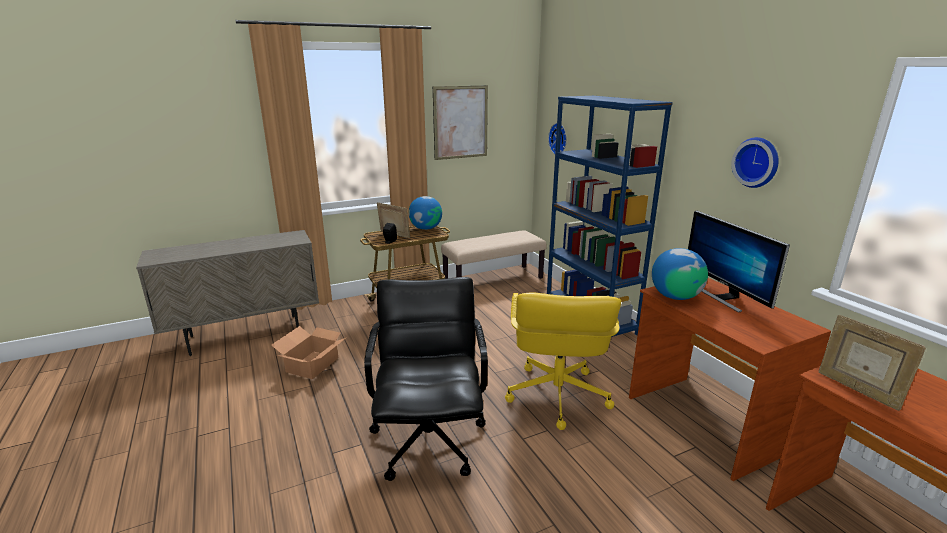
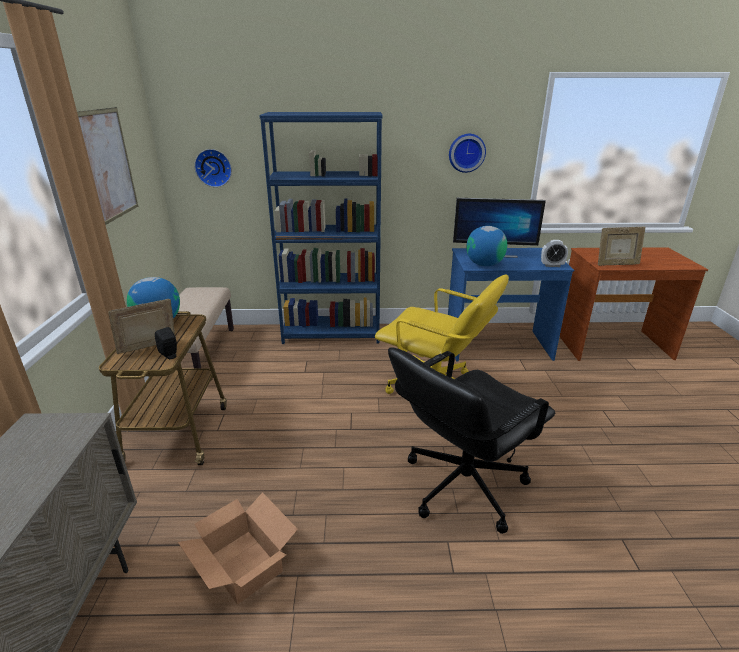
camera: 65 degrees left, 5 degrees up
black office chair [364,277,488,481] -> black office chair turned 60 degrees counterclockwise [388,348,555,534]
brown desk [629,278,831,481] -> blue desk [448,248,574,362]
none -> alarm clock [541,240,568,267]

